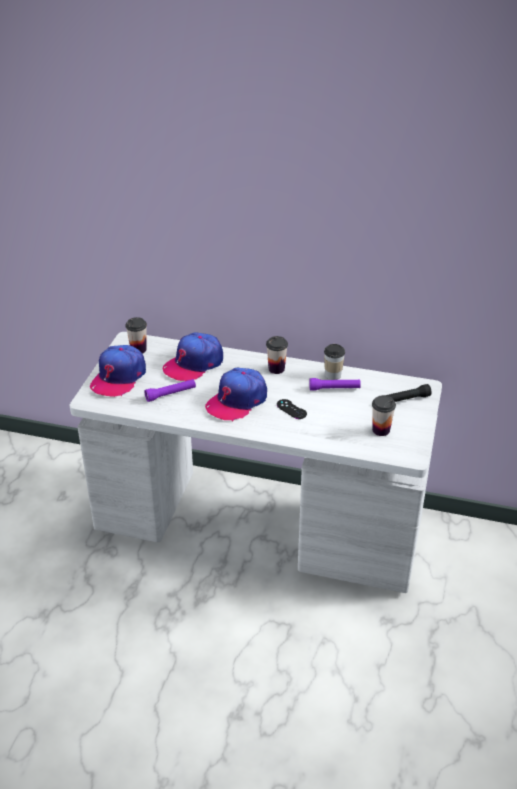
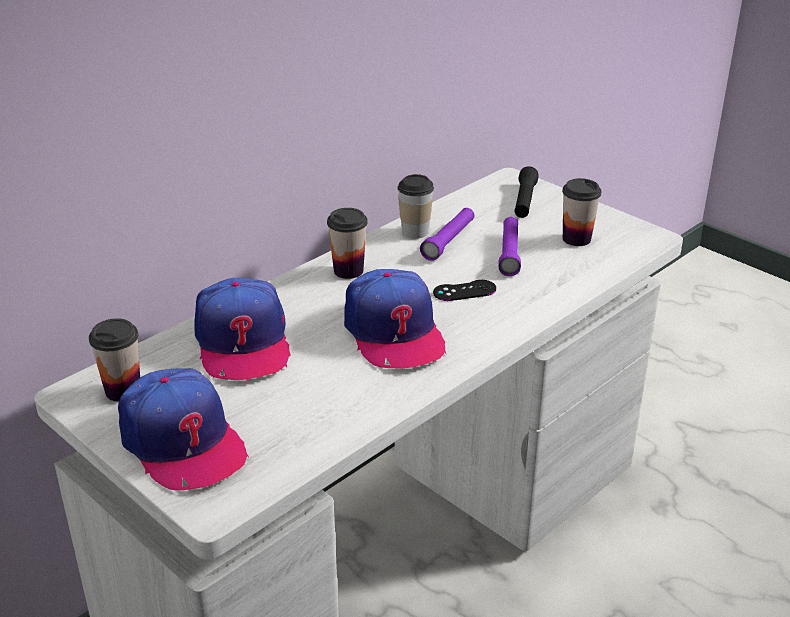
camera: 60 degrees left, 5 degrees down
purple flashlight [144,379,196,402] -> purple flashlight moved to [498,217,521,276]

